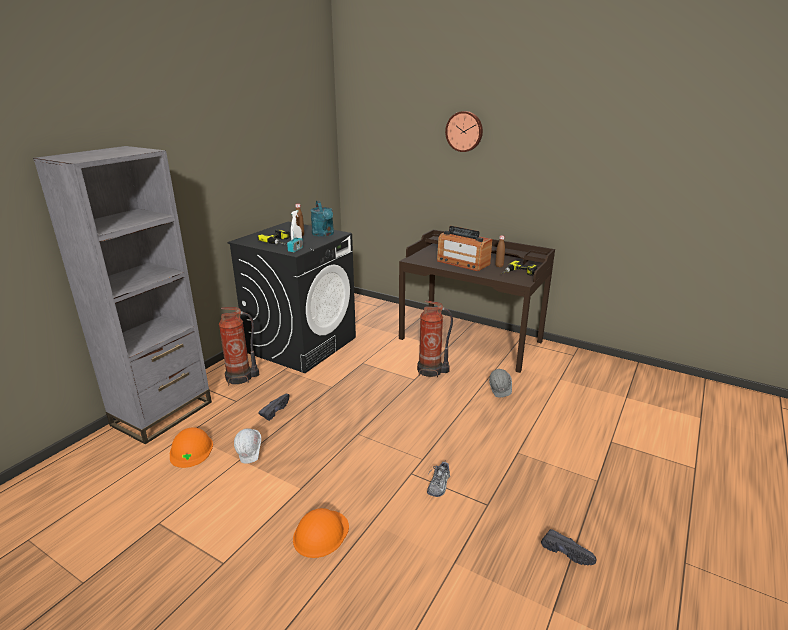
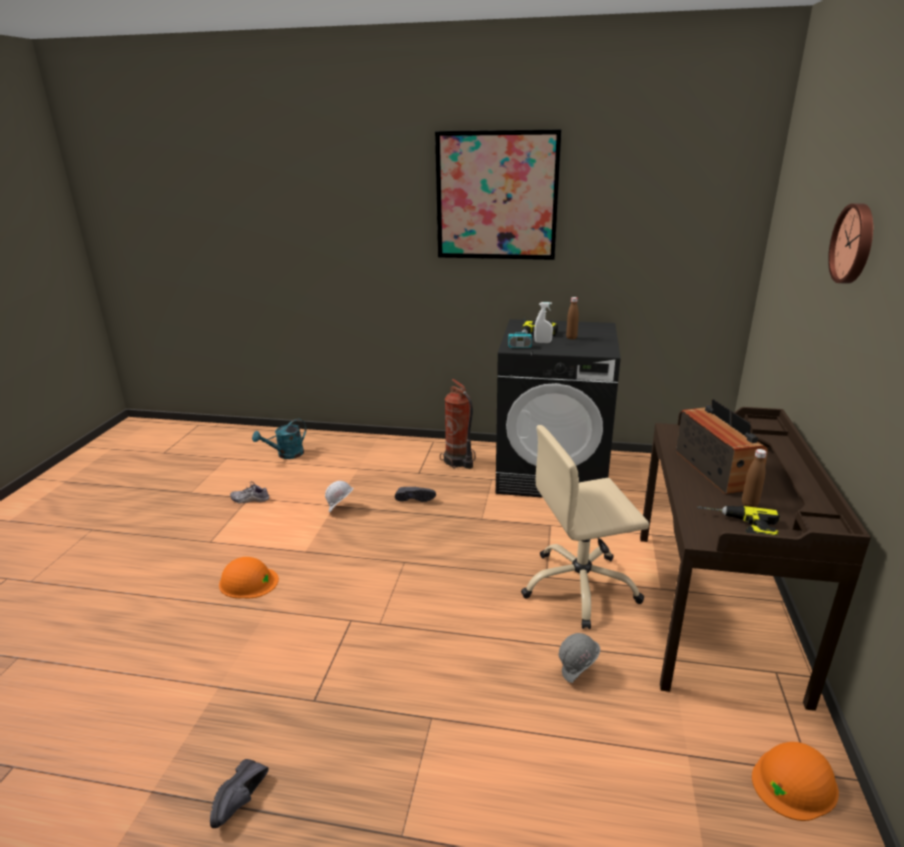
camera: 70 degrees right, 0 degrees up
grey bookcase [33,146,212,444] -> none
orange hard hat [170,427,213,468] -> orange hard hat moved to [752,742,839,821]
turquoise watering can [310,201,334,237] -> turquoise watering can moved to [252,419,307,459]
fire extinguisher [417,301,453,377] -> beige office chair [521,425,649,629]
shoe [427,461,450,497] -> shoe moved to [230,481,269,504]
radio [437,226,492,271] -> radio turned 150 degrees clockwise [676,399,768,494]
none -> picture [435,129,562,260]

